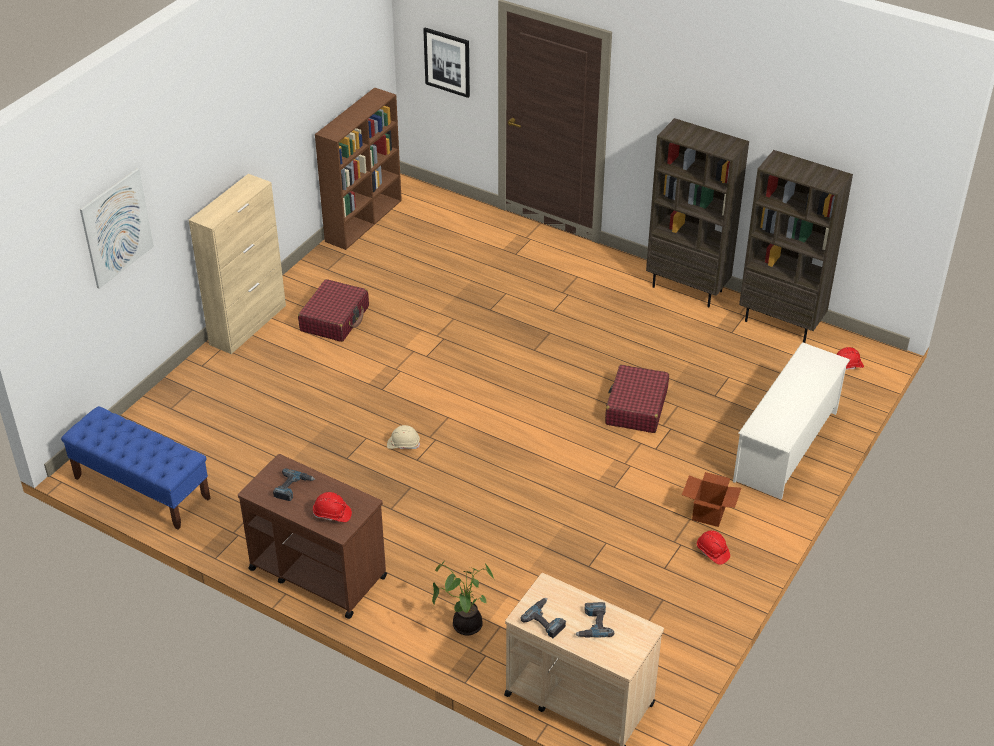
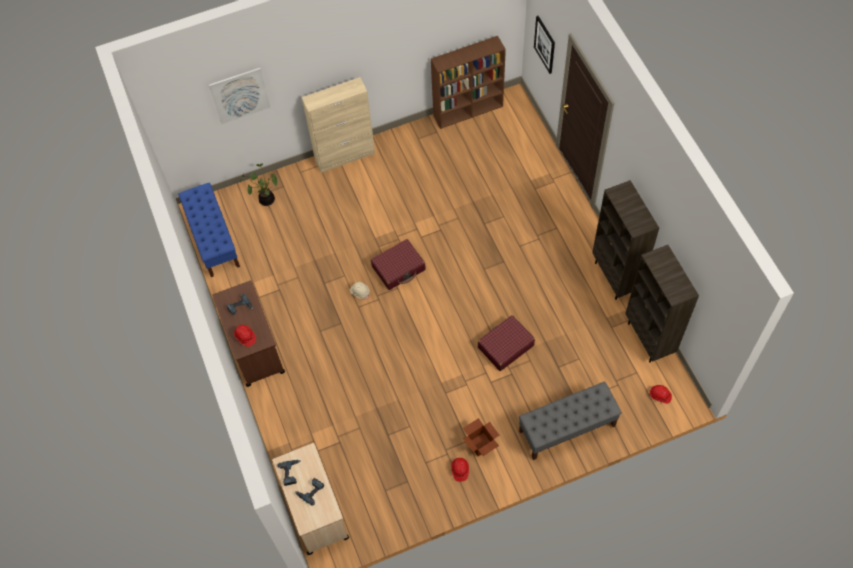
camera: 40 degrees right, 20 degrees up
red suitcase [298,279,369,342] -> red suitcase moved to [371,239,426,290]
potted plant [432,561,494,635] -> potted plant moved to [240,164,278,206]
white shoe rack [733,342,850,500] -> grey bench [519,381,622,460]

